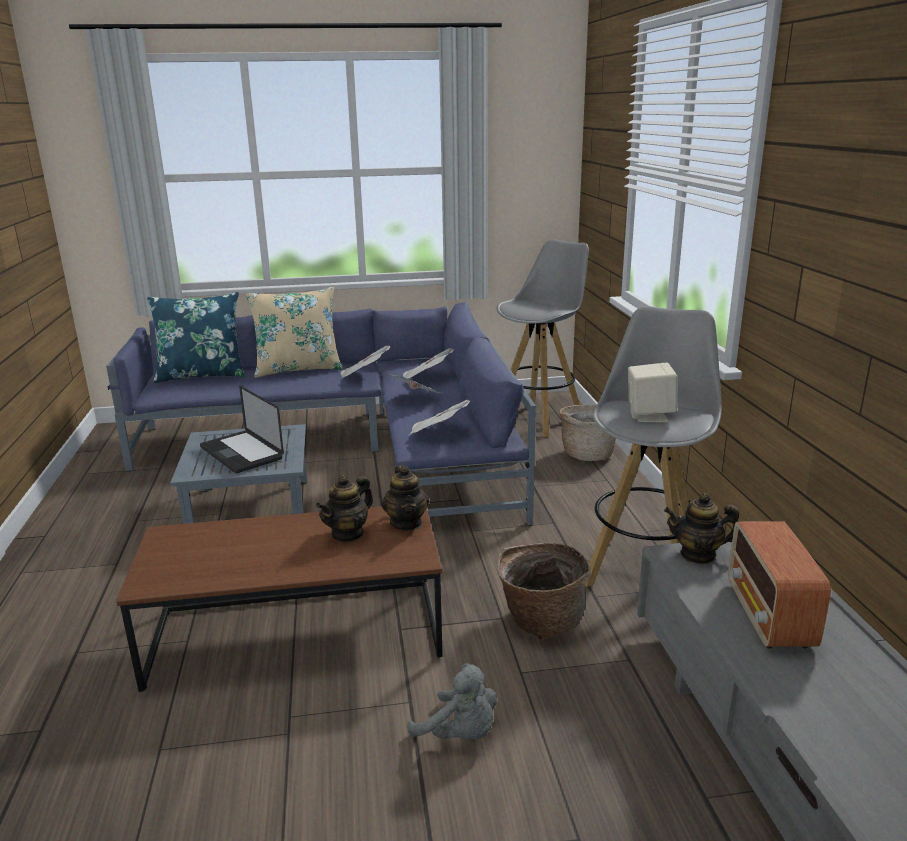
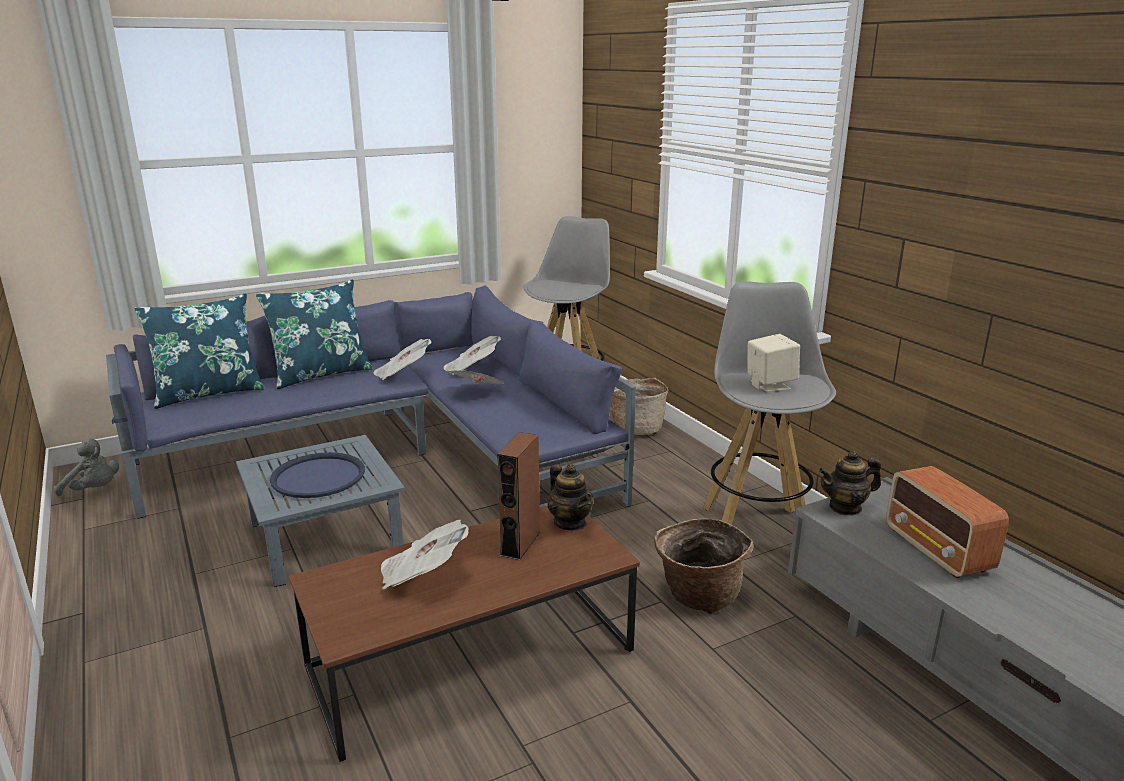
camera: 20 degrees left, 0 degrees up
laptop [200,386,284,473] -> blue tray [270,452,365,498]
beige pillow [246,287,343,378] -> blue pillow [256,280,373,389]
teapot [316,475,373,543] -> brown speaker [497,432,540,560]
grey plush toy [407,663,497,739] -> grey plush toy moved to [54,438,119,496]
newspaper [409,399,470,435] -> newspaper moved to [381,520,469,589]

